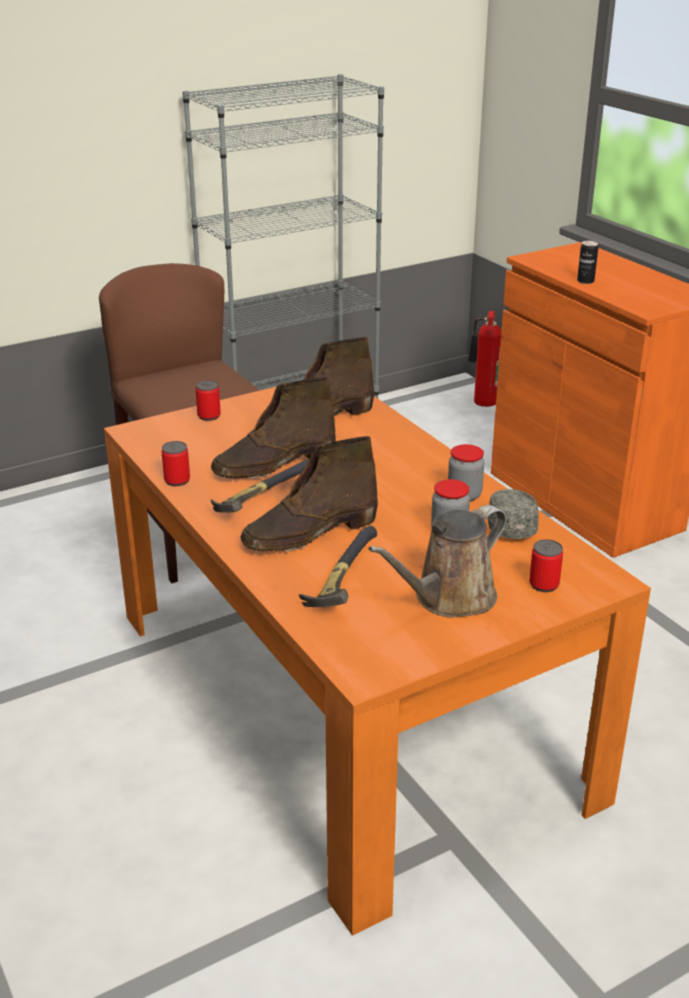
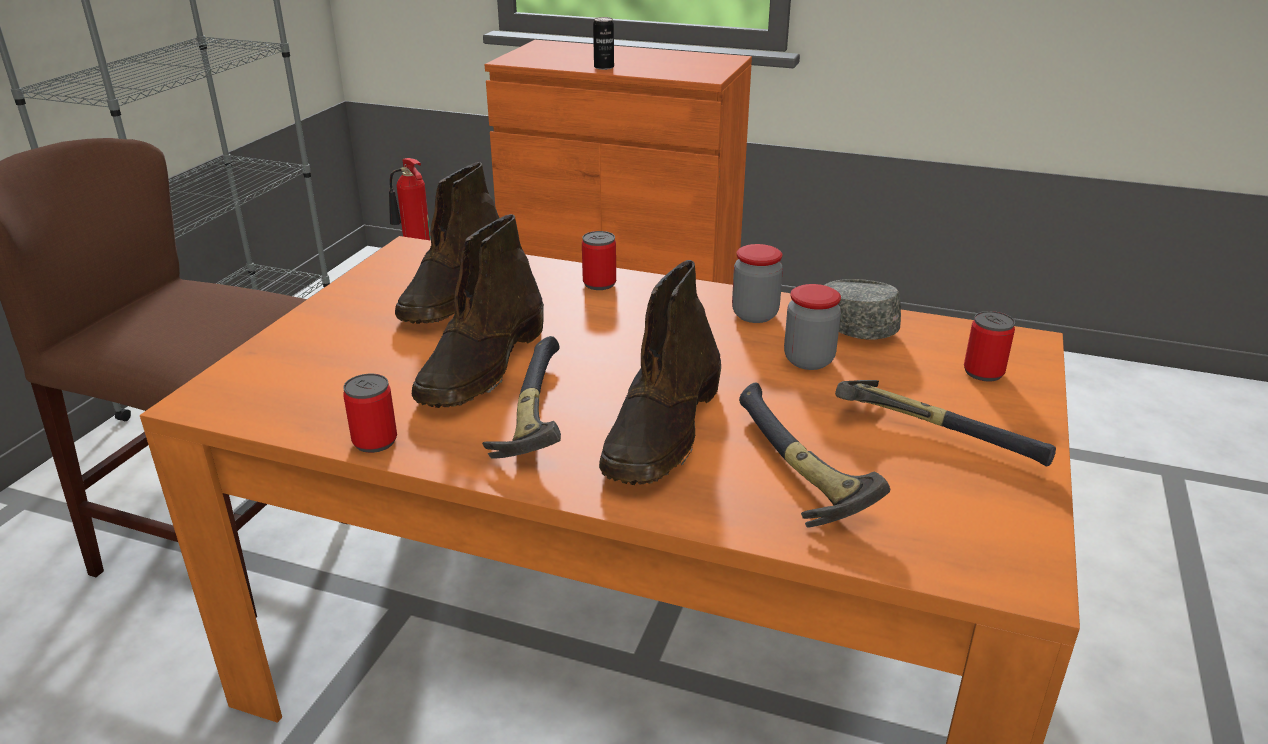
camera: 40 degrees left, 0 degrees up
can [196,380,221,421] -> can moved to [582,231,616,290]
brown watering can [368,505,507,618] -> hammer [835,380,1056,466]

